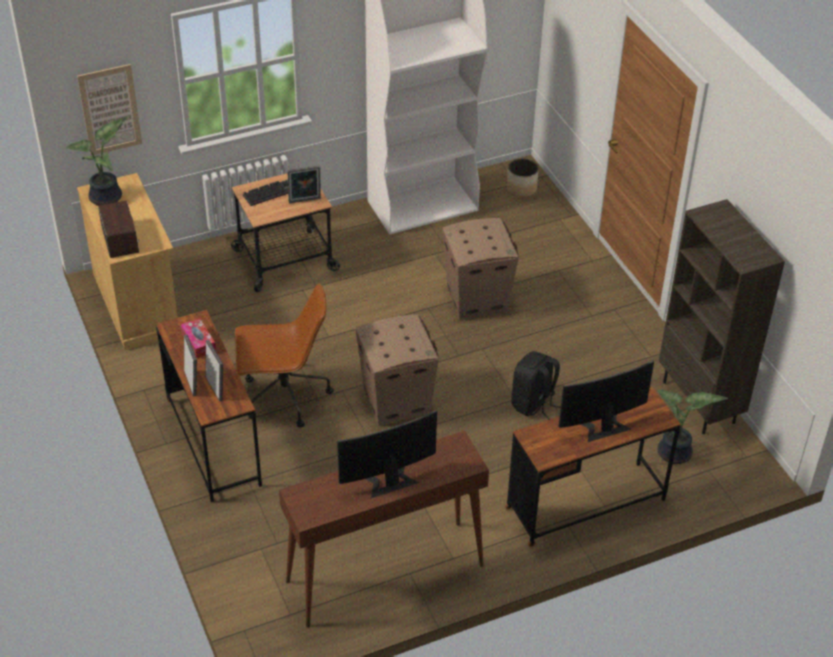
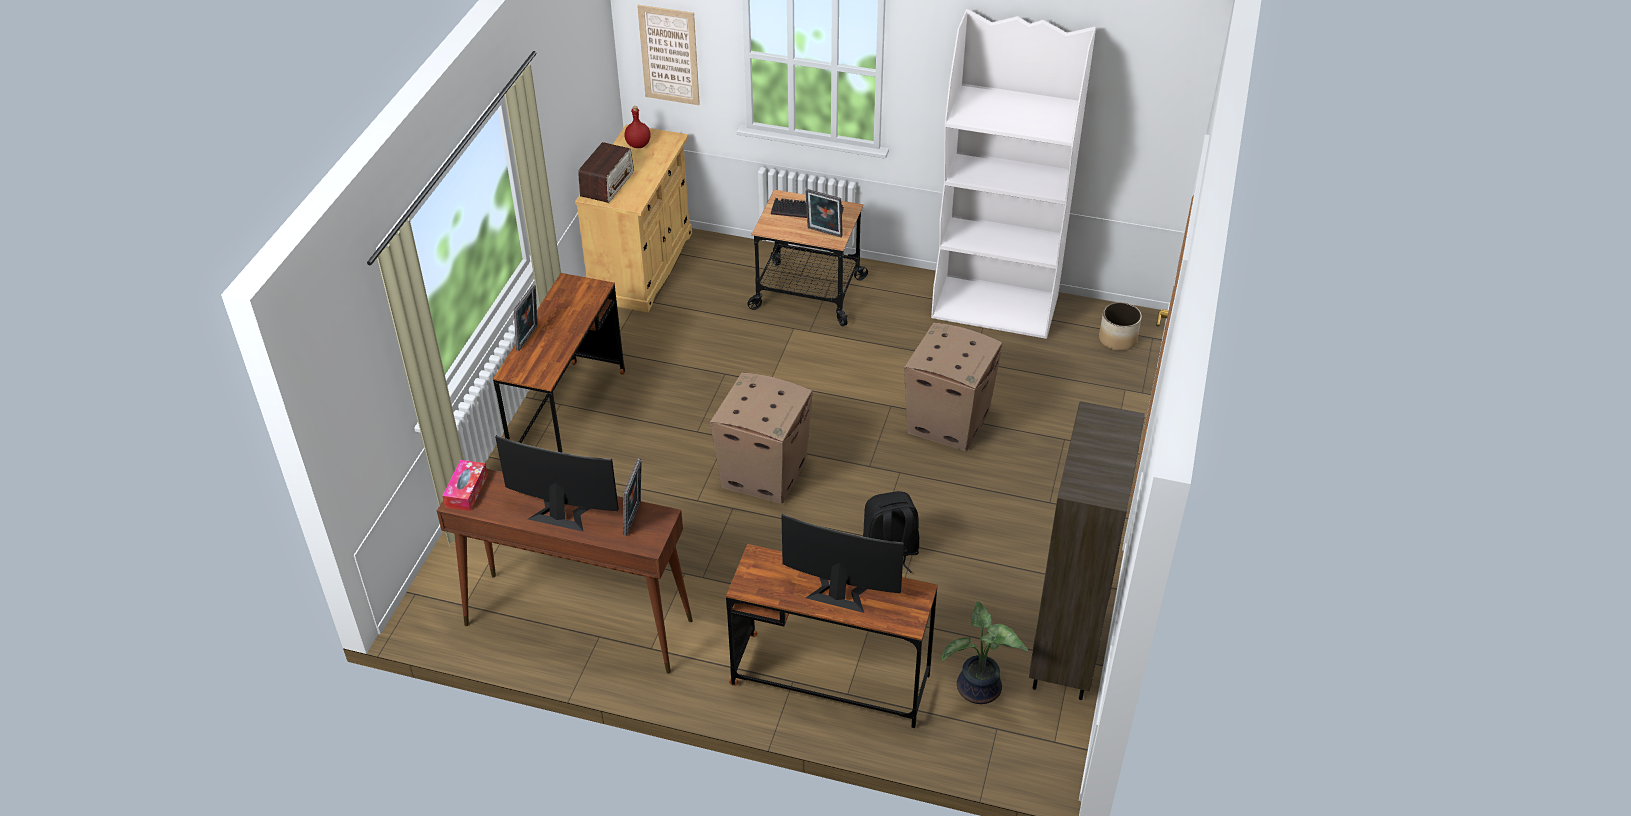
camera: 40 degrees right, 0 degrees up
potted plant [66,117,128,206] -> red bottle [625,106,651,148]
tissue box [181,318,216,359] -> tissue box moved to [442,460,488,511]
picture frame [205,340,223,401] -> picture frame moved to [623,459,642,536]
brown office chair [235,283,334,428] -> none

